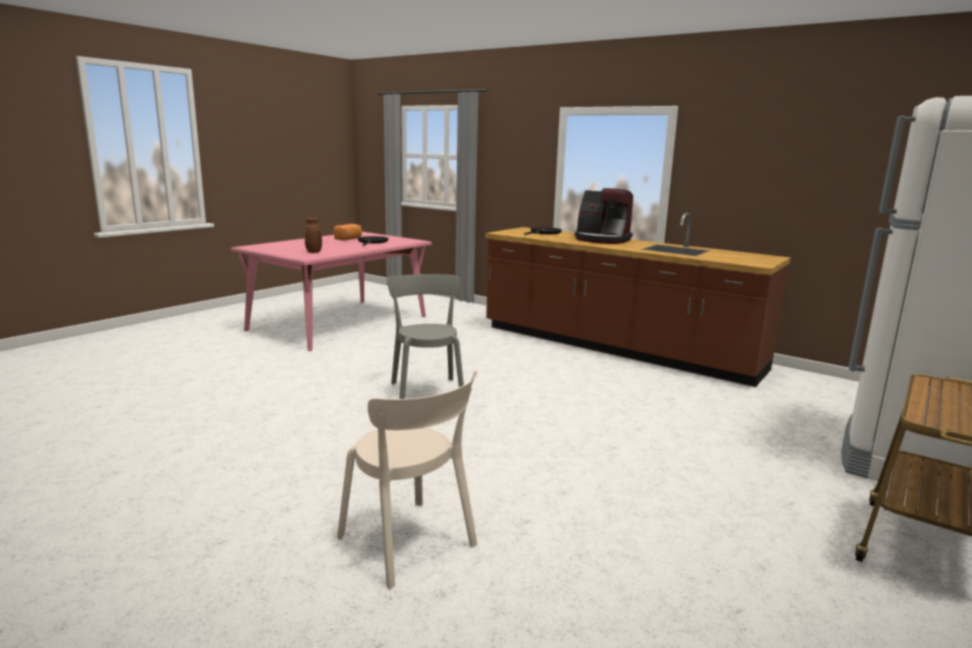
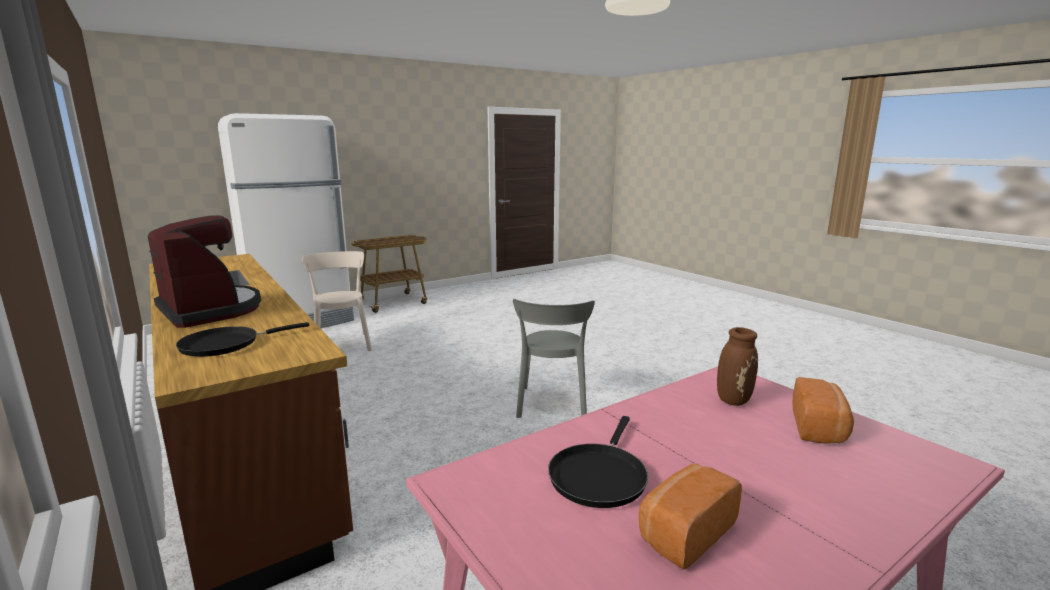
camera: 160 degrees left, 0 degrees up
beige chair [337,370,478,589] -> beige chair moved to [302,251,372,351]
none -> bread [792,377,854,444]

